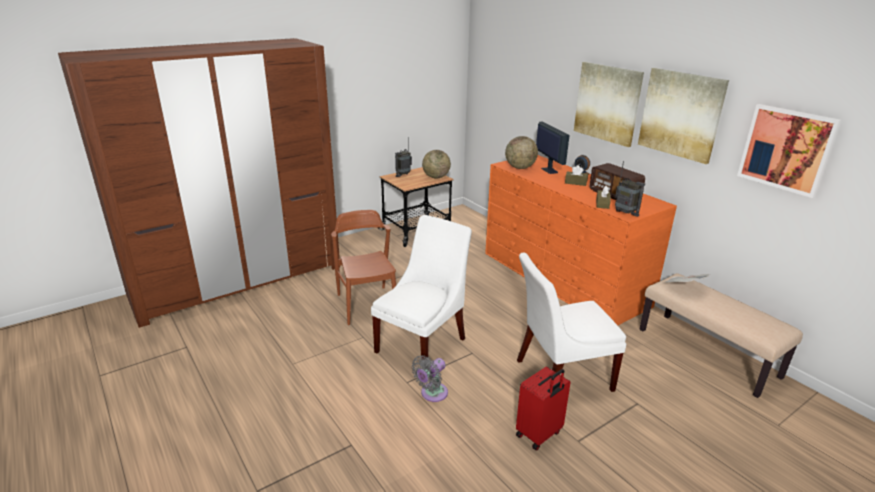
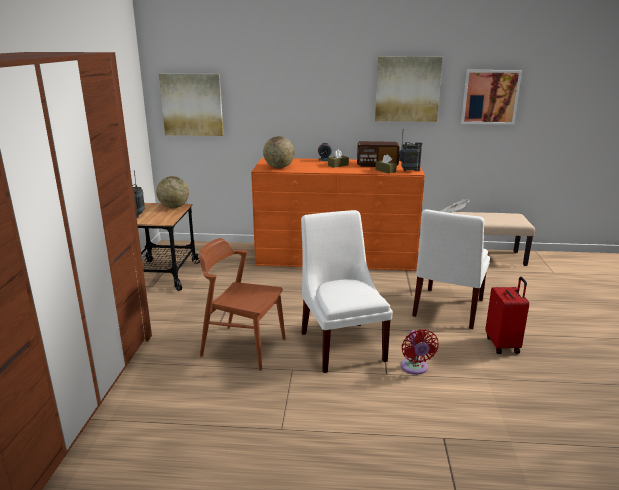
camera: 50 degrees left, 5 degrees down
grey fan [412,355,448,402] -> red fan [401,329,439,375]
monitor [536,122,570,174] -> none
picture [574,62,644,147] -> picture moved to [159,74,223,136]

